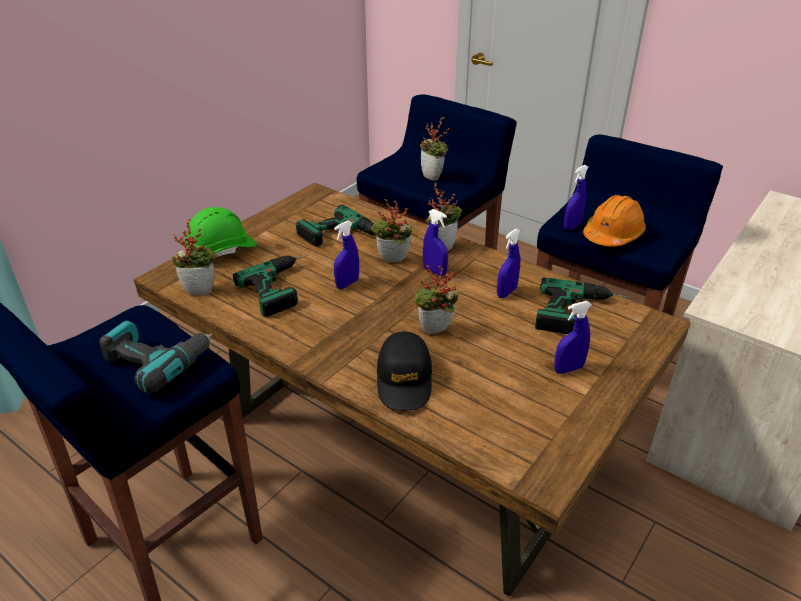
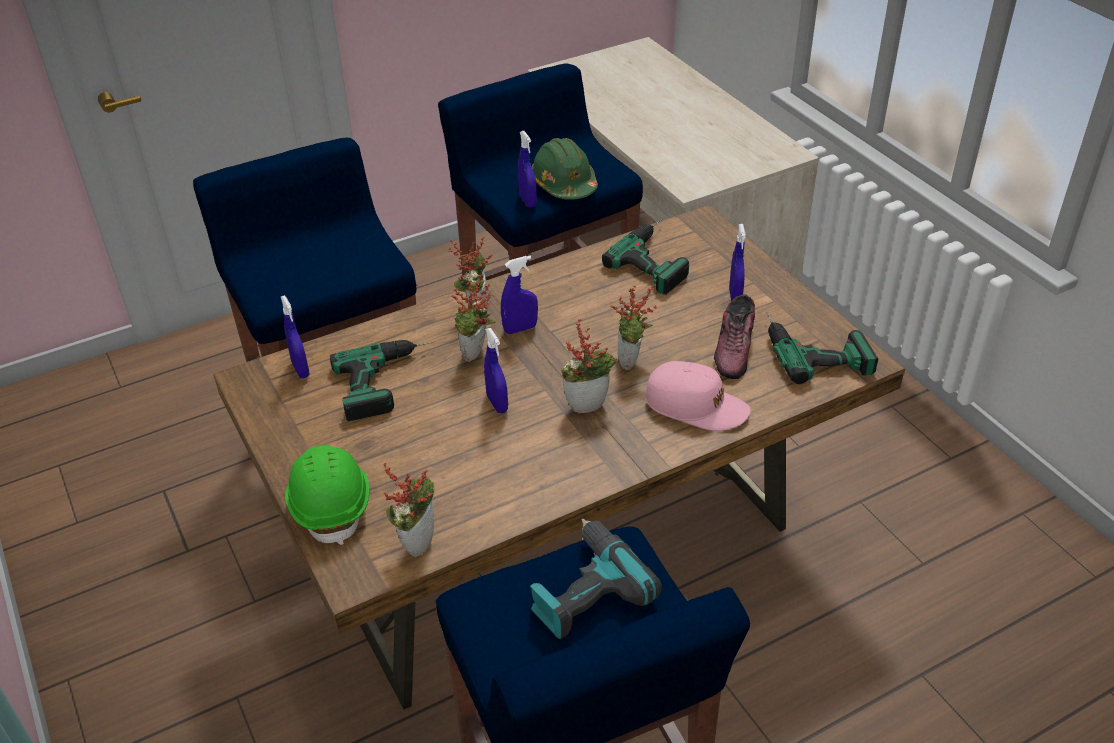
camera: 65 degrees left, 5 degrees up
power drill [233,254,309,317] -> power drill moved to [766,312,878,384]
black cap [377,331,432,410] -> pink cap [645,361,751,431]
potted plant [420,117,449,181] -> potted plant moved to [561,319,617,413]
blue spray bottle [497,229,521,298] -> blue spray bottle moved to [280,295,310,378]
orange hard hat [583,195,646,247] -> green hard hat [532,138,598,200]
none -> shoe [714,294,755,379]

